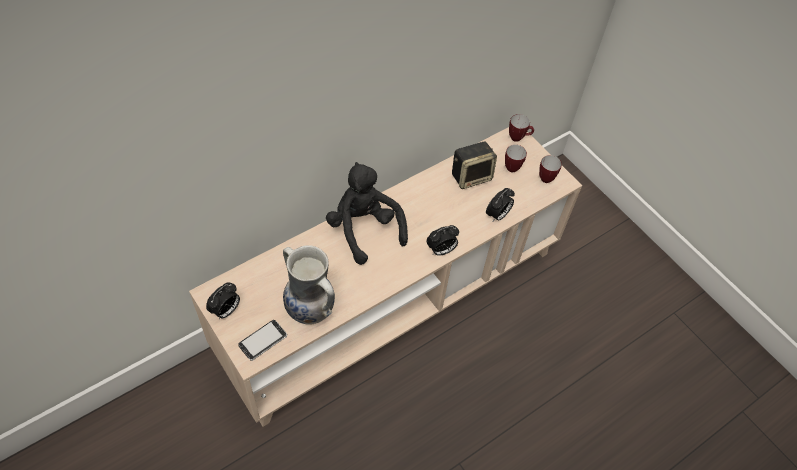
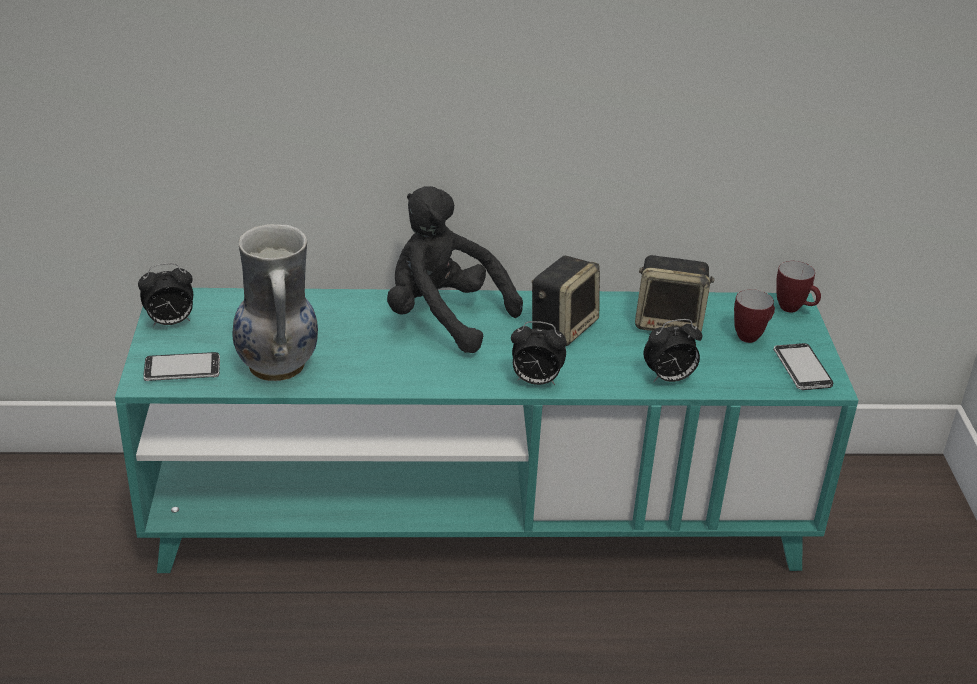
camera: 35 degrees right, 20 degrees down
beige tv stand [189,127,582,427] -> turquoise tv stand [115,288,859,573]
black plush toy [326,162,408,265] -> black plush toy turned 60 degrees counterclockwise [387,186,523,353]
mug [539,155,562,183] -> phone [774,343,833,390]
none -> speaker [532,256,600,346]

